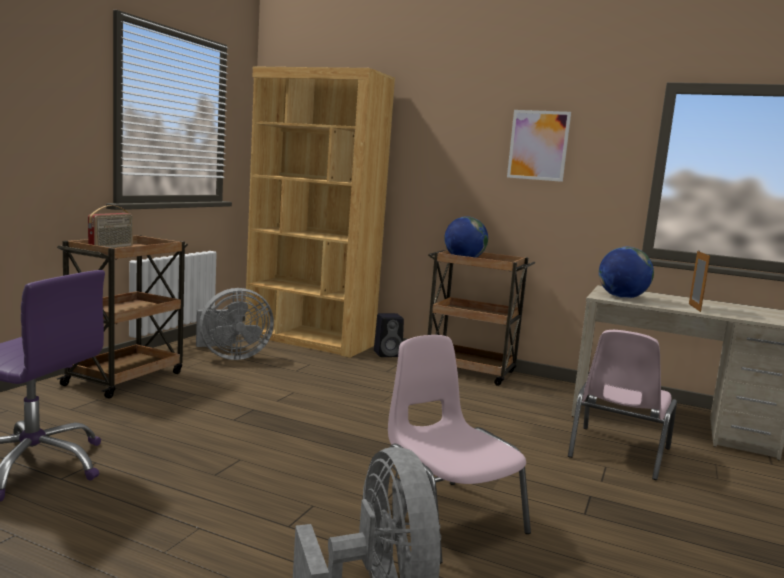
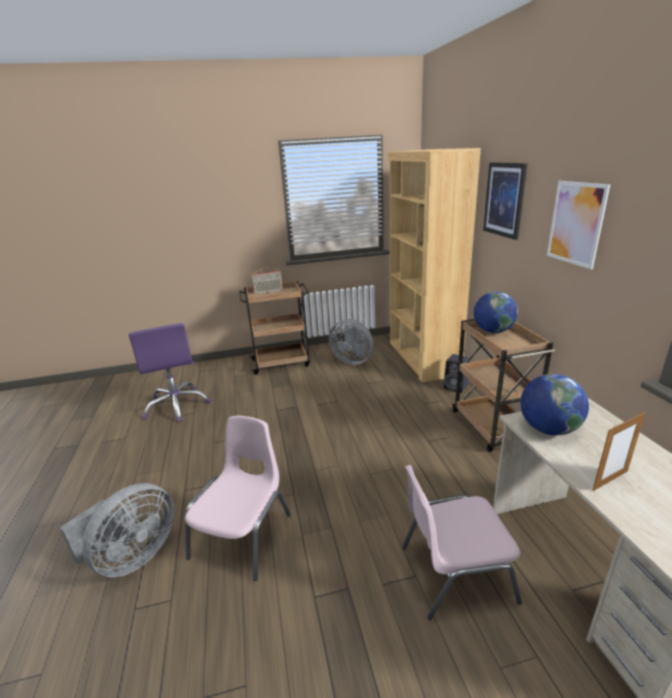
camera: 55 degrees right, 15 degrees up
none -> picture [483,162,527,240]

